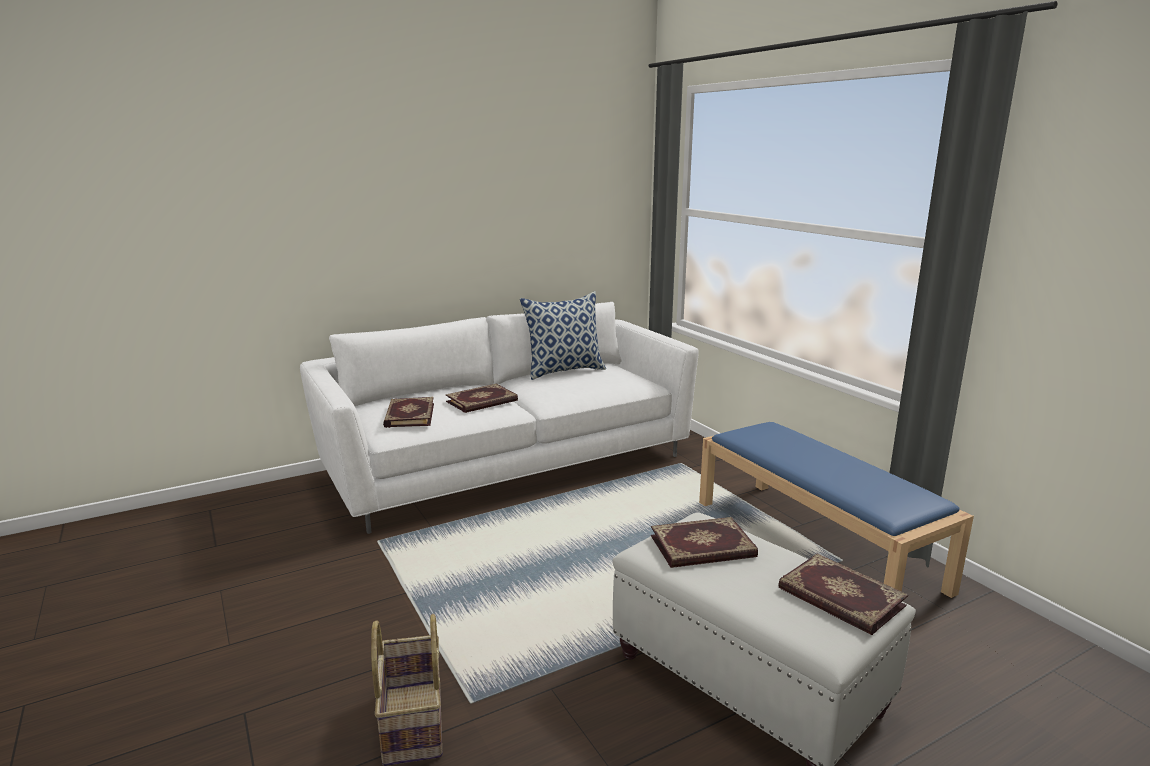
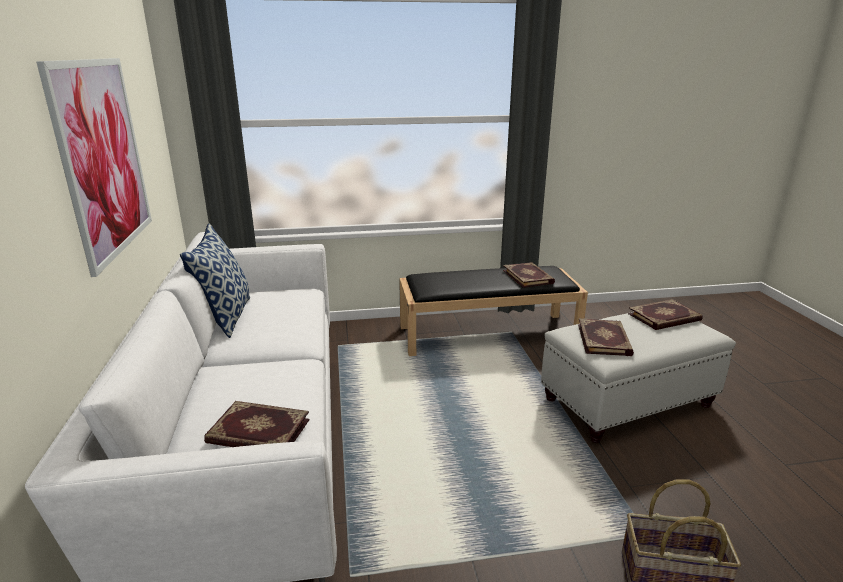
camera: 70 degrees left, 5 degrees up
book [446,384,518,413] -> book moved to [503,262,555,288]
blue bench [699,422,974,598] -> black bench [399,266,588,356]
none -> picture [36,58,152,277]

